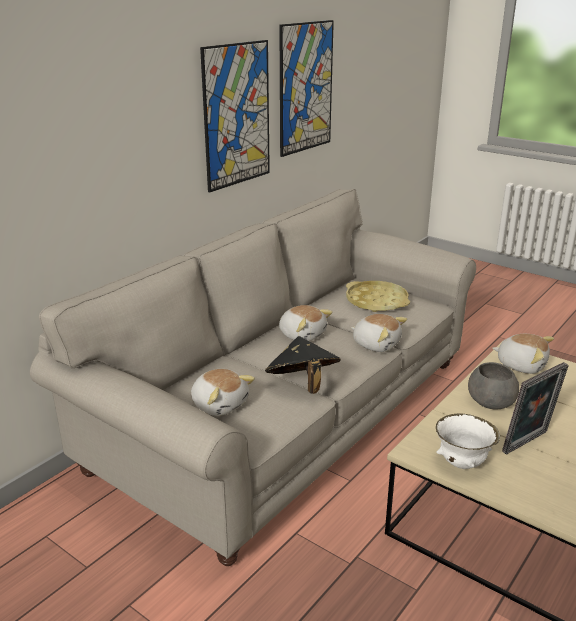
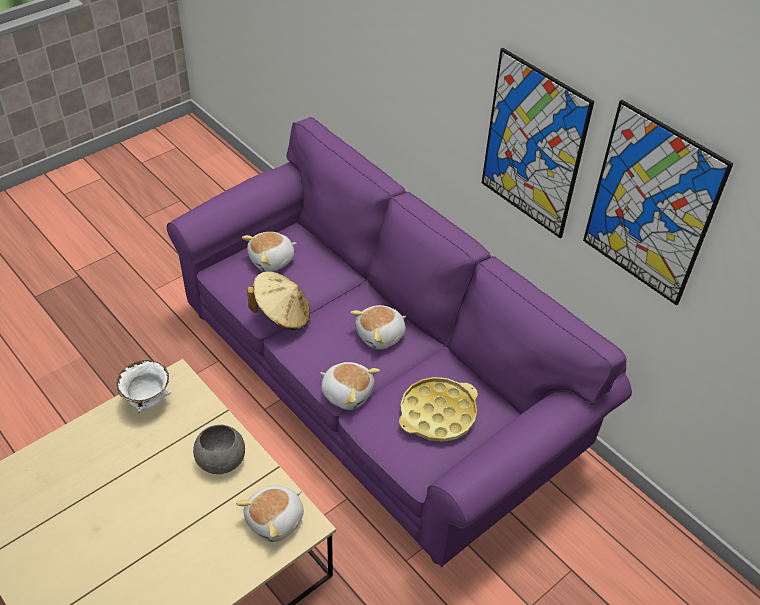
camera: 100 degrees right, 20 degrees up
beige sofa [30,189,476,566] -> purple sofa [167,117,632,567]
black hat [265,336,341,394] -> beige hat [247,271,310,330]
plush toy [351,314,407,352] -> plush toy turned 105 degrees counterclockwise [320,362,380,410]
picture frame [502,362,569,455] -> none

